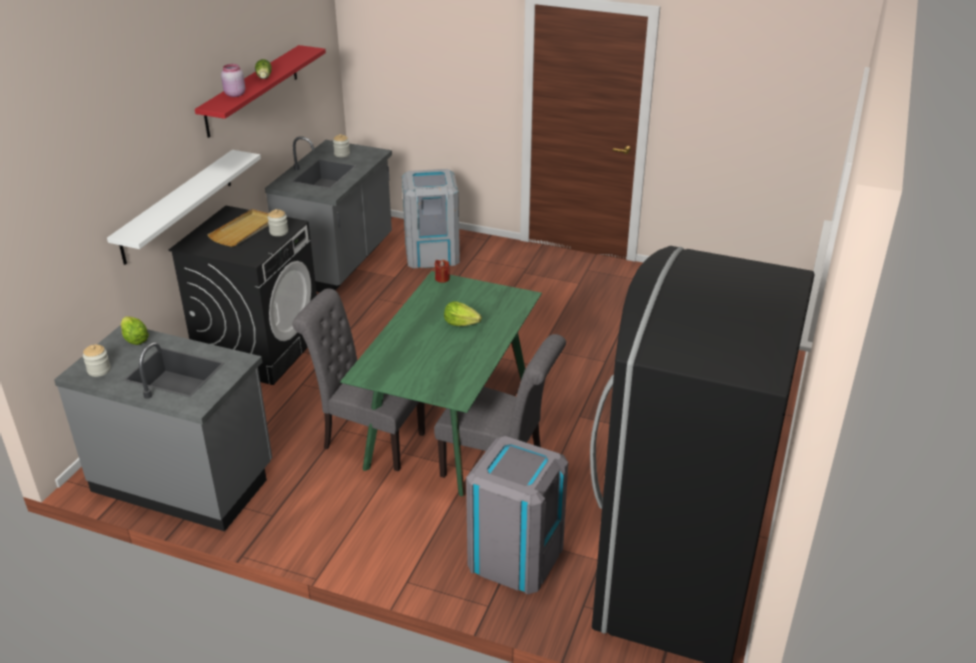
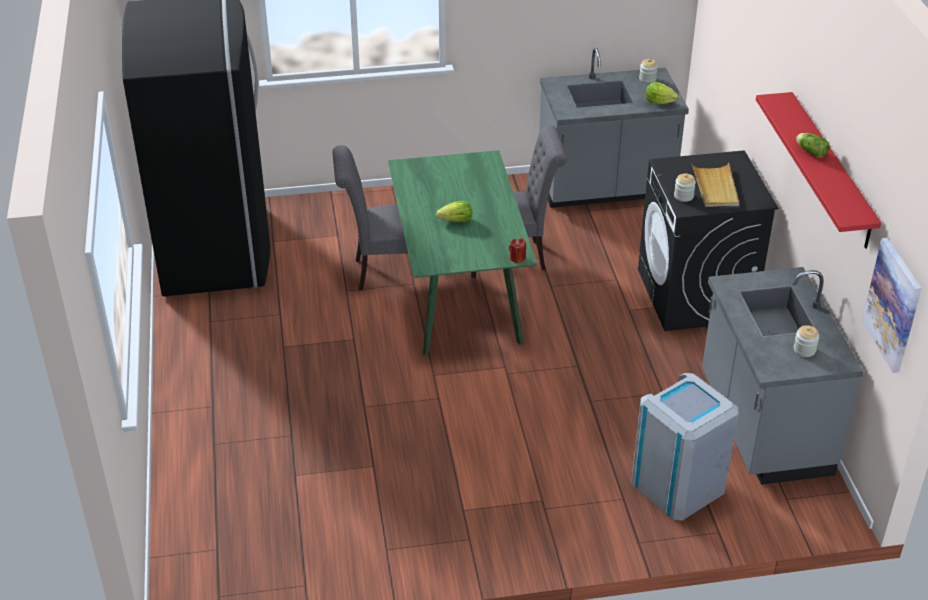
camera: 150 degrees right, 5 degrees up
white shelf [107,150,261,265] -> none
pink jar [221,64,245,97] -> none
grey trash can [466,436,568,594] -> none
none -> picture [862,238,922,373]

